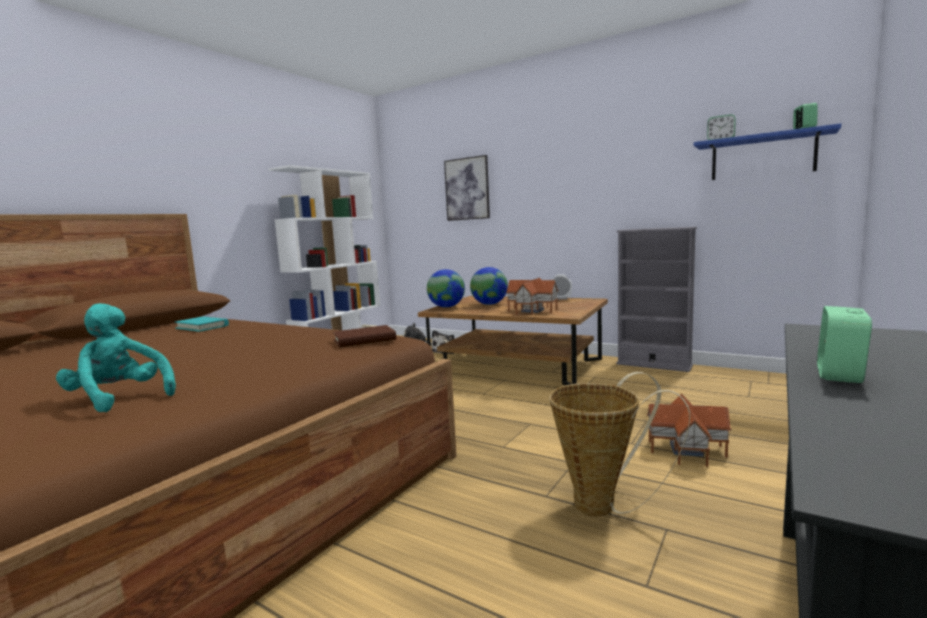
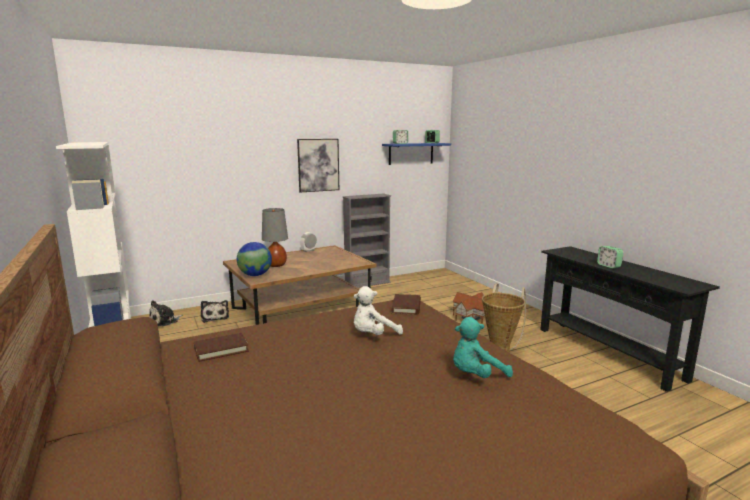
camera: 60 degrees left, 5 degrees up
turquoise book [175,317,229,332] -> brown book [194,333,249,362]
picture [444,155,490,221] -> picture moved to [297,139,339,193]
globe [470,267,508,305] -> grey table lamp [262,208,288,267]
toy house [506,278,559,315] -> none
none -> white plush toy [353,286,403,335]

